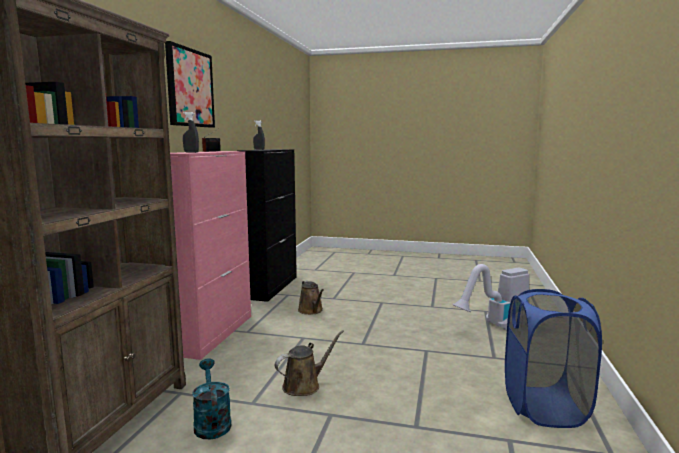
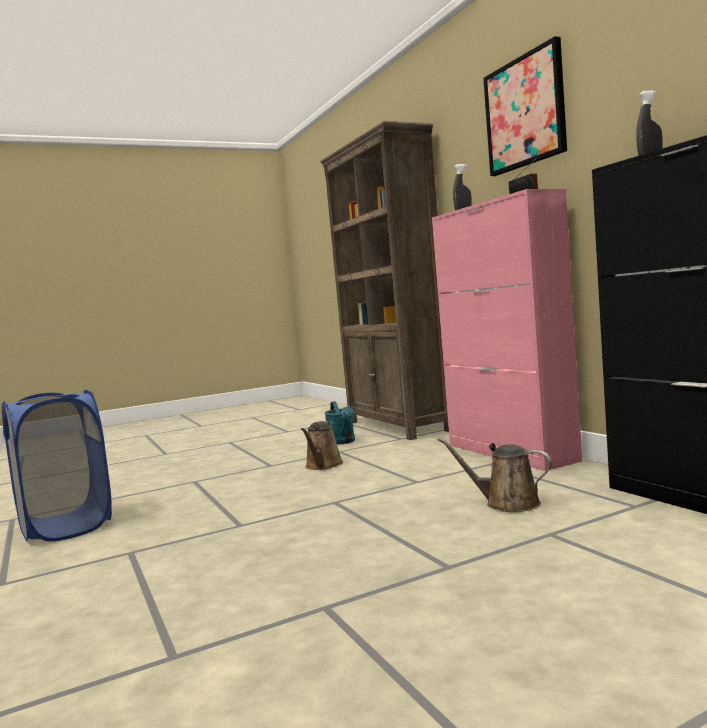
camera: 140 degrees right, 5 degrees down
turquoise watering can [192,358,232,439] -> turquoise watering can turned 45 degrees clockwise [325,401,355,445]
vacuum cleaner [452,264,529,330] -> none

